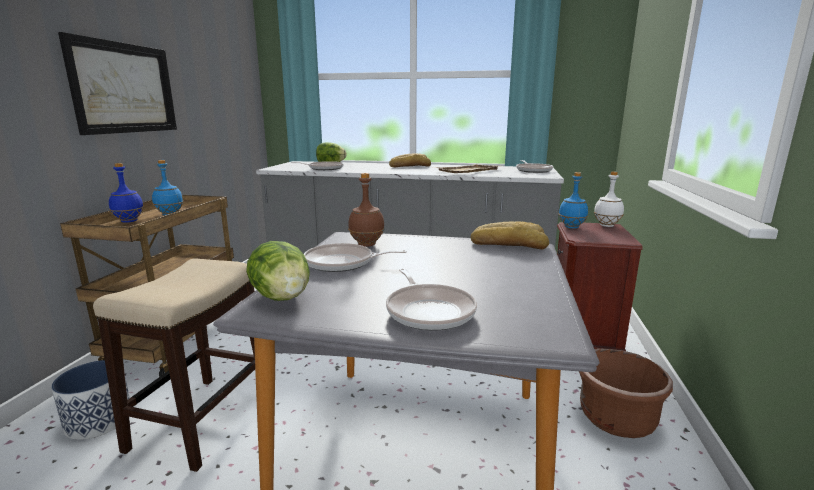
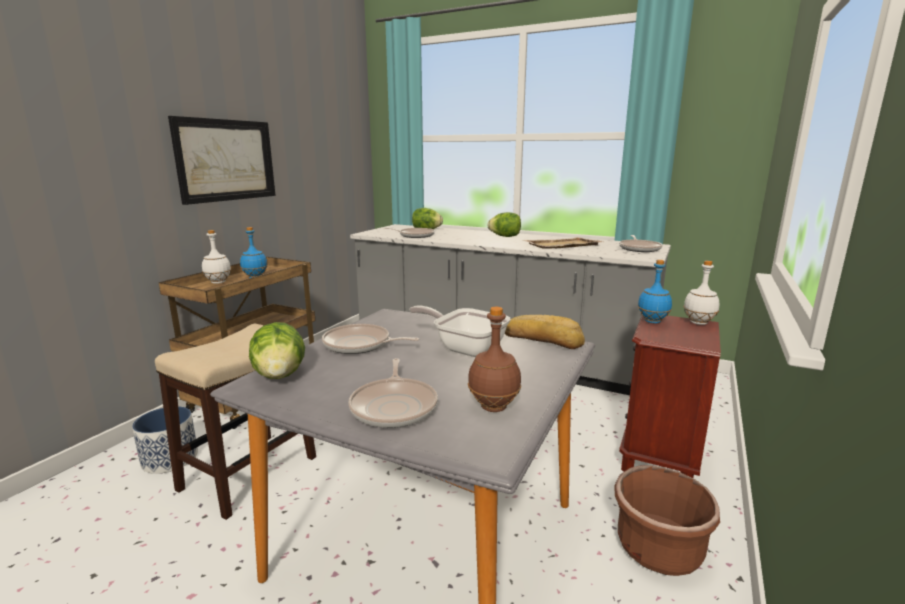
camera: 15 degrees right, 0 degrees up
blue bottle [109,163,144,223] -> white bottle [202,230,231,284]
brown bottle [348,173,385,247] -> brown bottle moved to [468,307,521,412]
bread [389,153,431,167] -> lettuce [488,212,521,237]
none -> frying pan [409,305,511,357]

